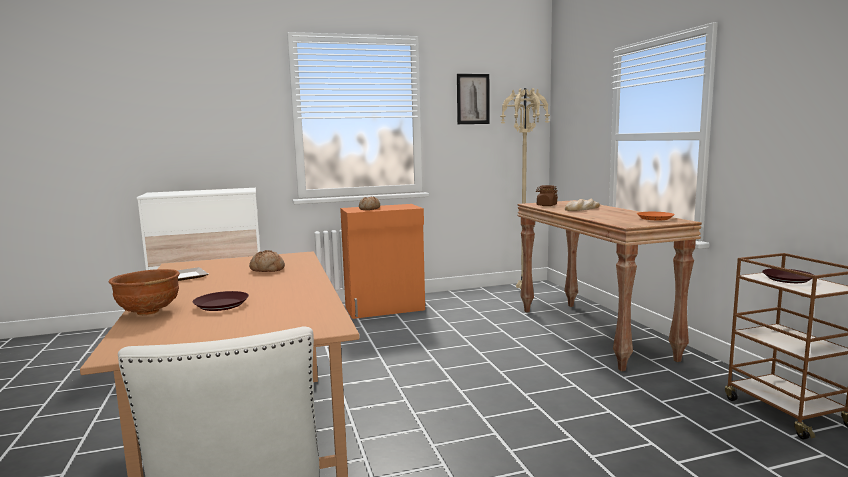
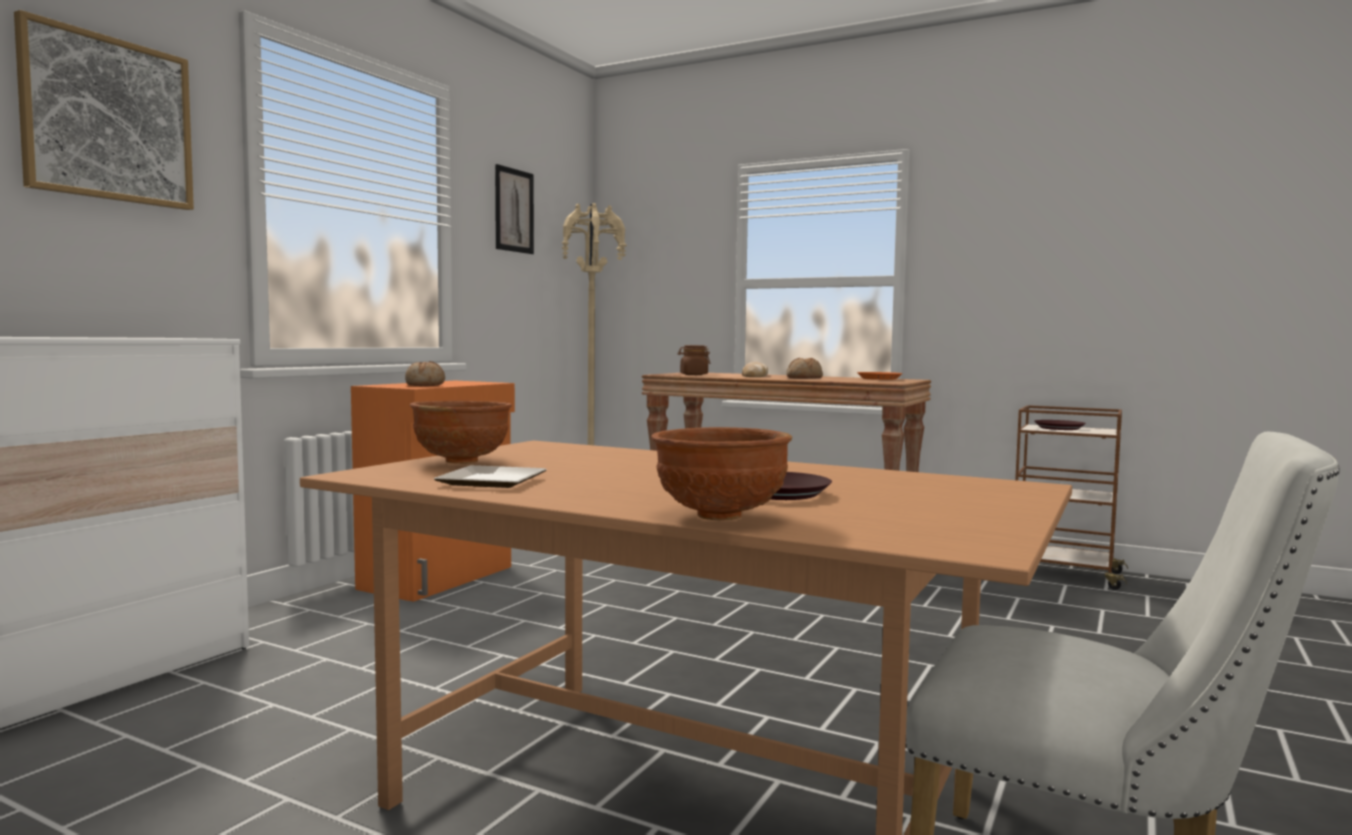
camera: 45 degrees left, 5 degrees down
bread [249,250,285,272] -> bread moved to [786,358,823,378]
none -> picture [14,10,194,210]
none -> brown bowl [410,401,512,464]

